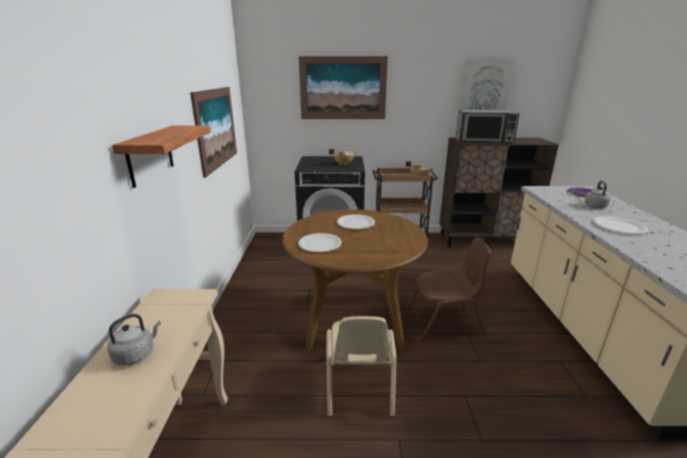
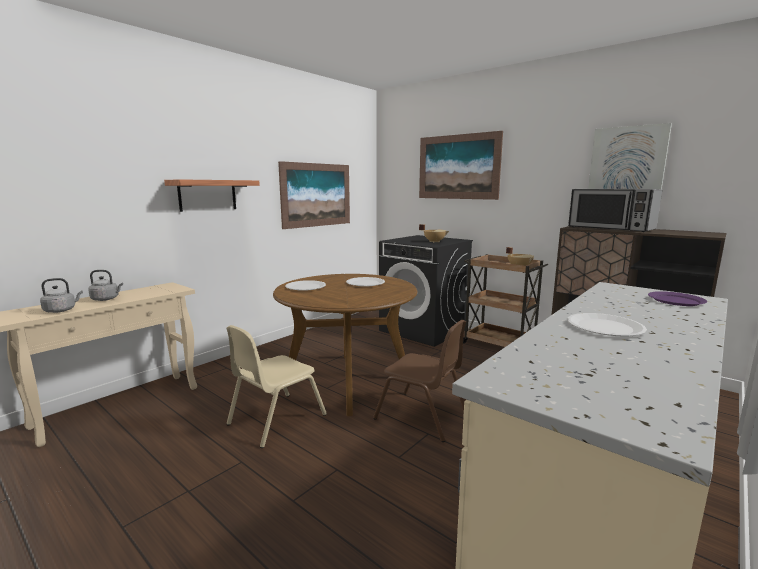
camera: 40 degrees right, 10 degrees down
grey kettle [584,181,611,208] -> grey kettle moved to [40,278,83,313]

